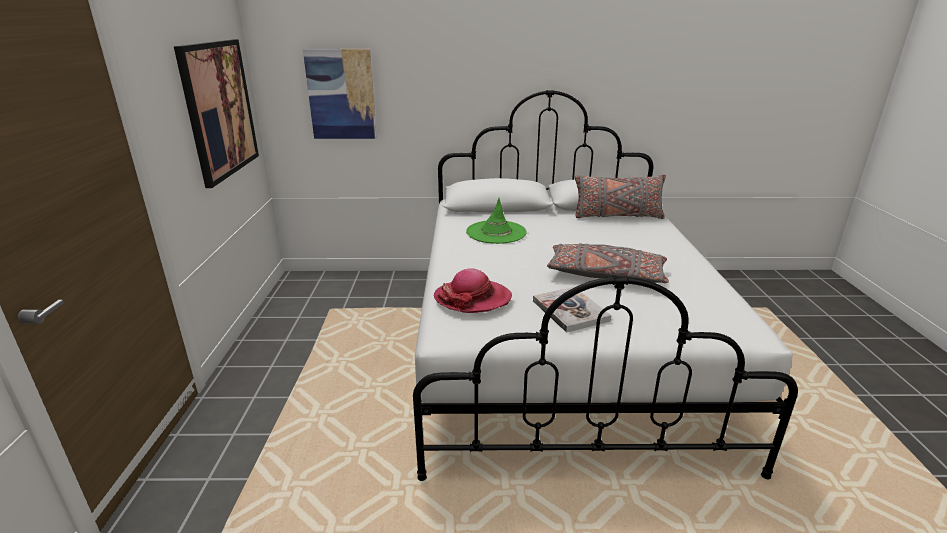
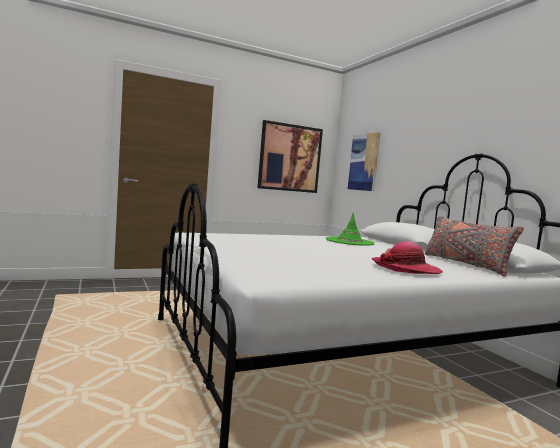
camera: 65 degrees right, 20 degrees down
hat [434,268,512,313] -> hat moved to [372,241,443,274]
book [533,287,611,333] -> none
grey pillow [547,243,669,283] -> none

